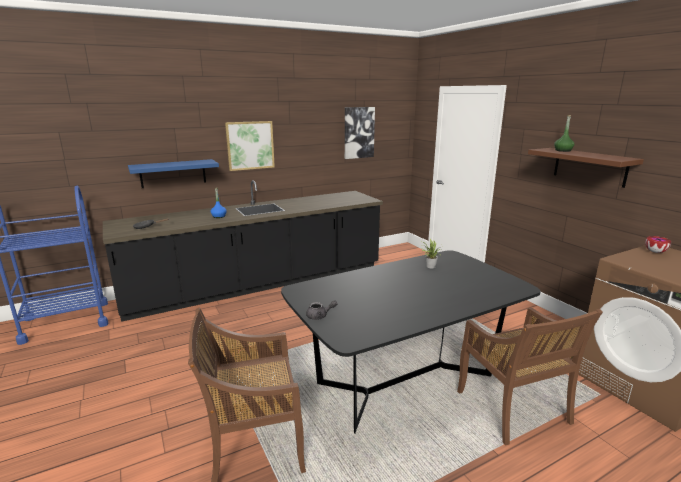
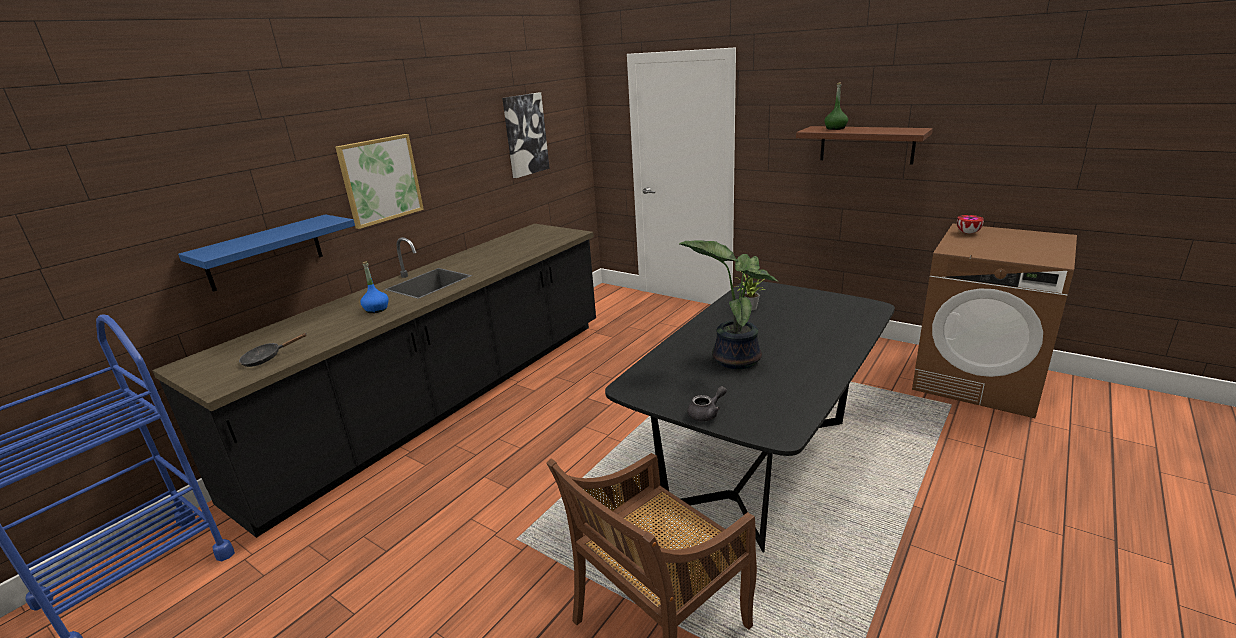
camera: 25 degrees left, 5 degrees up
brown chair [457,308,603,445] -> none
none -> potted plant [679,241,779,369]

